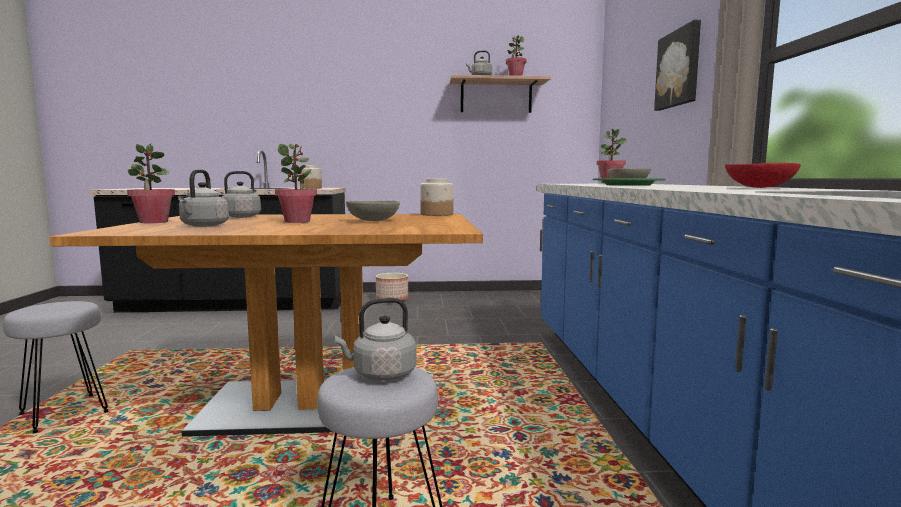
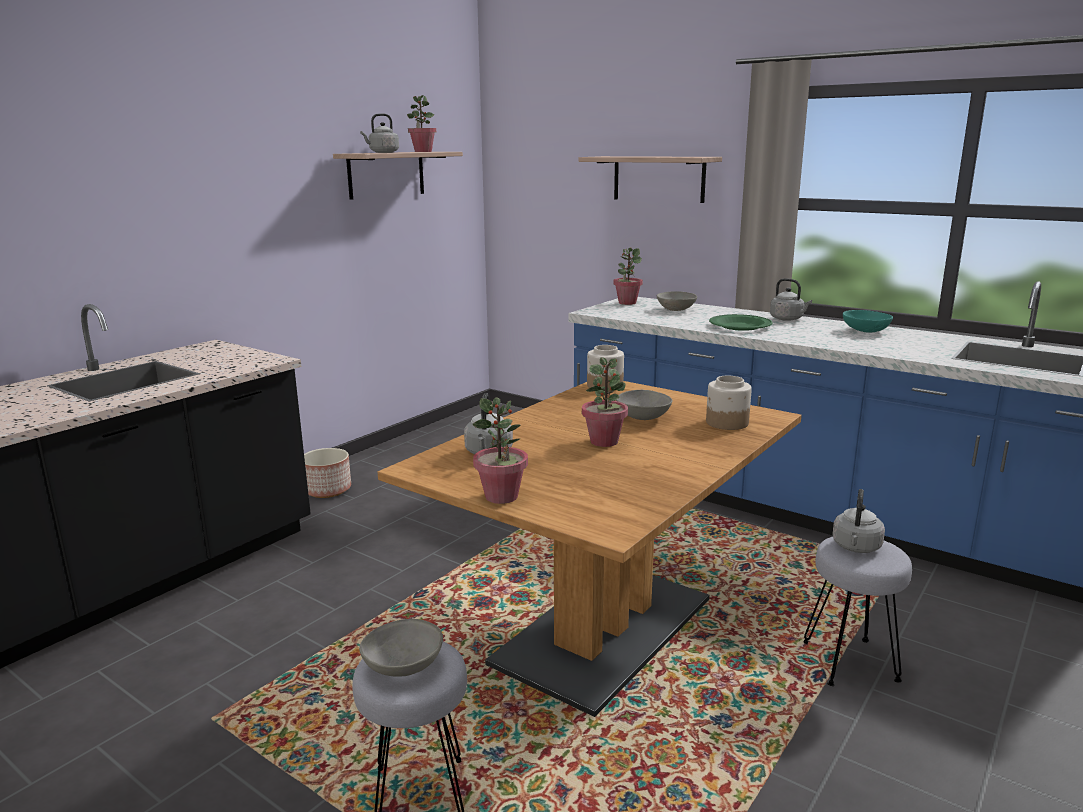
camera: 50 degrees left, 10 degrees up
grey kettle [178,169,229,227] -> grey kettle moved to [770,278,812,321]
jar [300,165,322,189] -> jar moved to [706,376,752,430]
picture [654,20,701,111] -> shelf [579,156,722,203]
red bowl [725,163,801,188] -> turquoise bowl [843,310,893,333]
none -> grey bowl [359,619,443,677]

